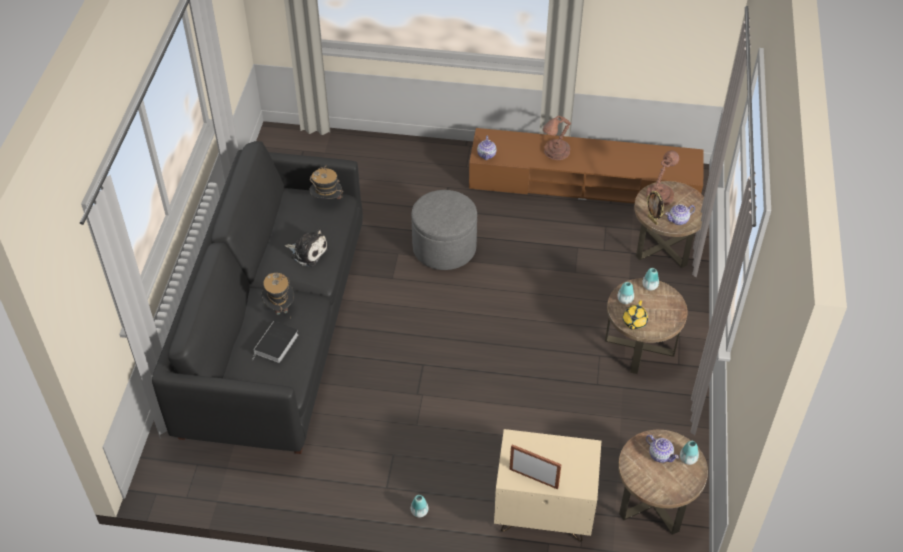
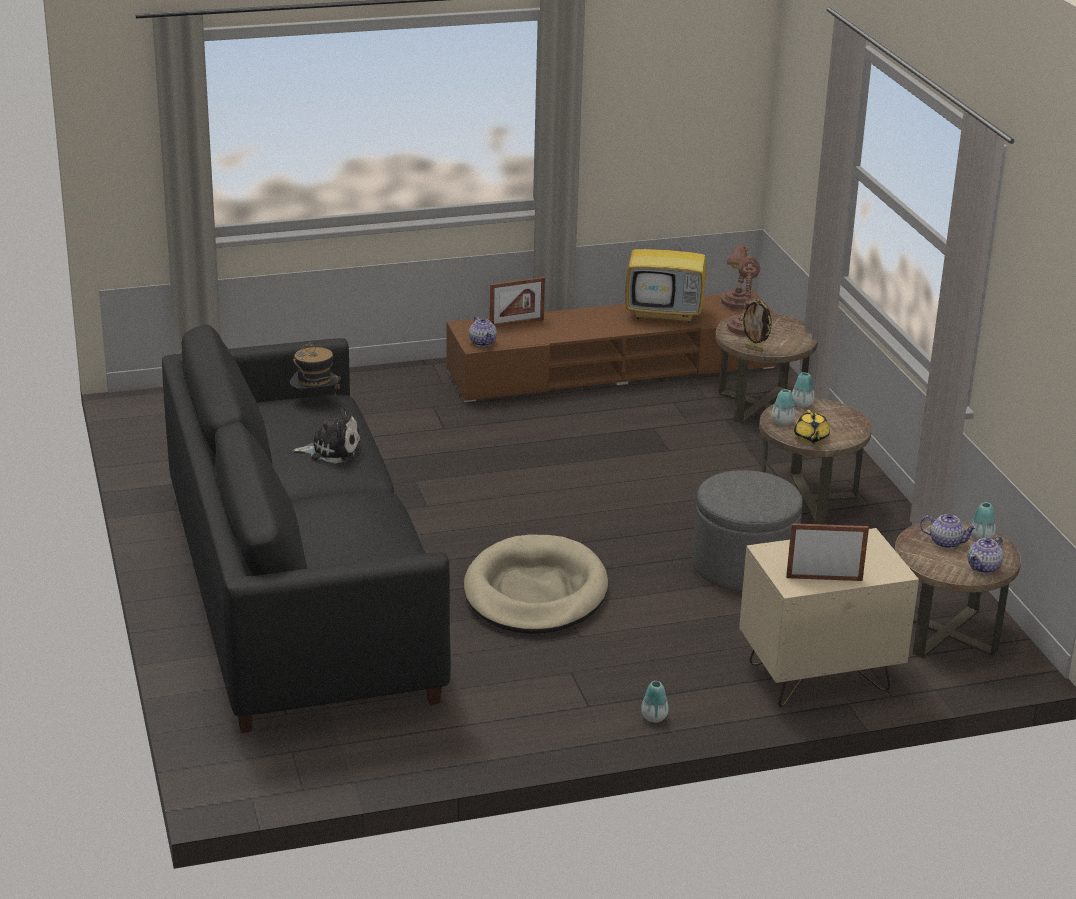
camera: 25 degrees left, 20 degrees down
book [252,321,298,363] -> none
hat [261,273,294,318] -> none
grey ottoman [411,190,477,270] -> grey ottoman moved to [692,470,803,592]
brown table lamp [543,116,571,160] -> brown table lamp moved to [720,244,757,311]
teapot [665,204,695,225] -> teapot moved to [968,536,1003,574]
none -> beige dog bed [464,535,608,634]
none -> picture frame [490,277,545,327]
none -> television [625,222,706,323]

